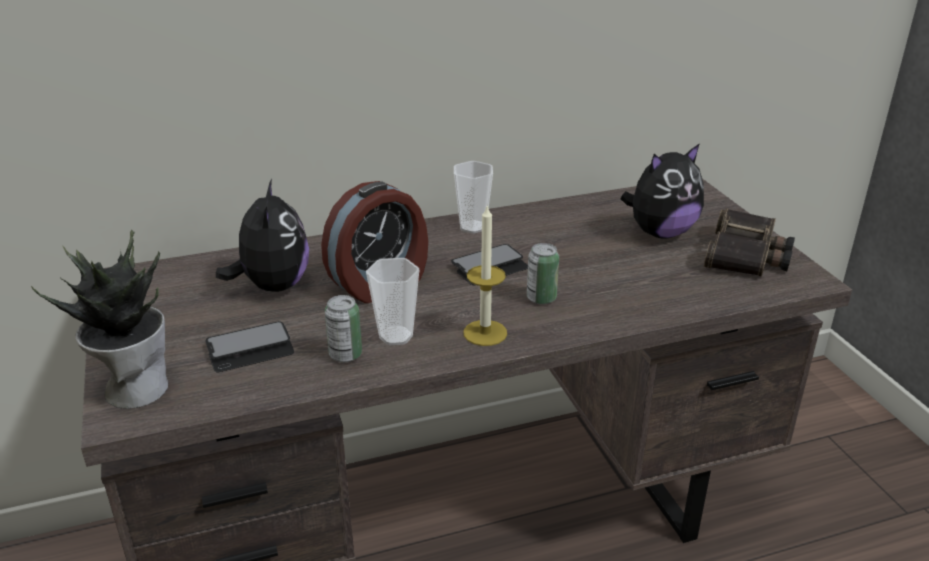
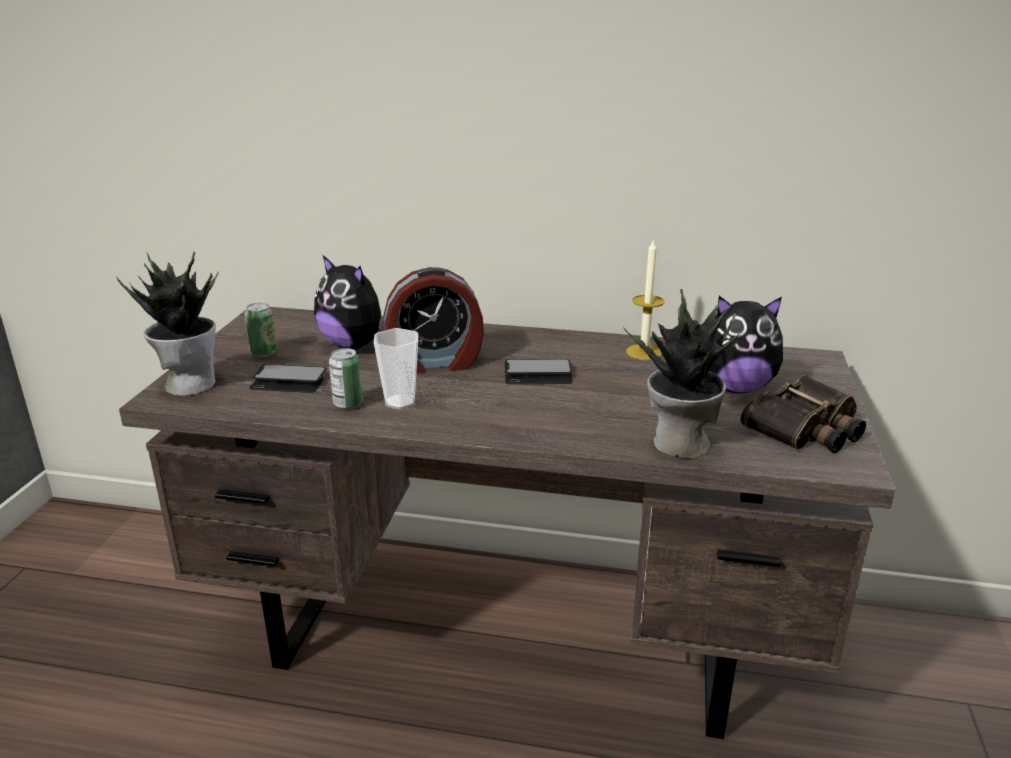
camera: 30 degrees right, 5 degrees down
plush toy [216,179,309,292] -> plush toy turned 105 degrees clockwise [314,255,384,349]
cup [454,161,493,233] -> none
candle [463,204,507,346] -> candle moved to [626,238,664,360]
can [527,243,559,305] -> can moved to [245,303,277,357]
none -> potted plant [623,289,741,459]

